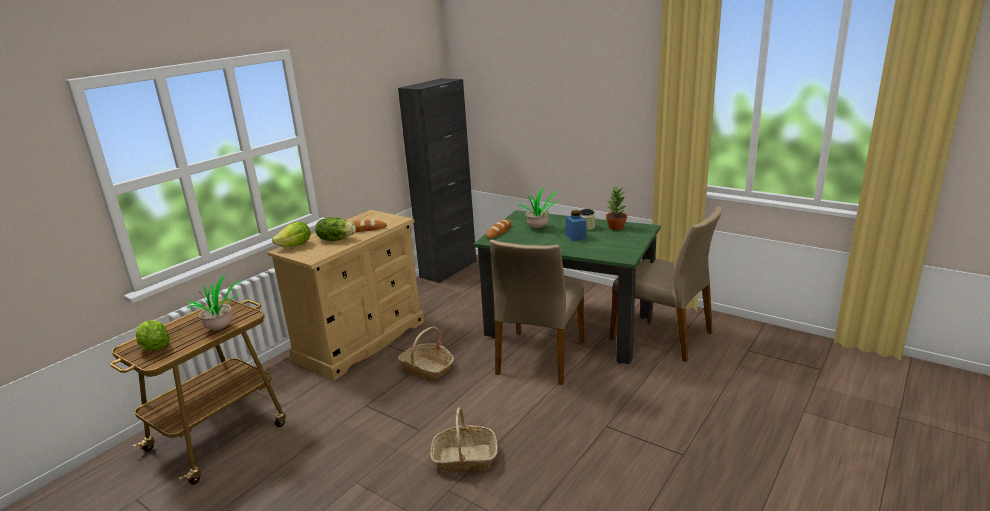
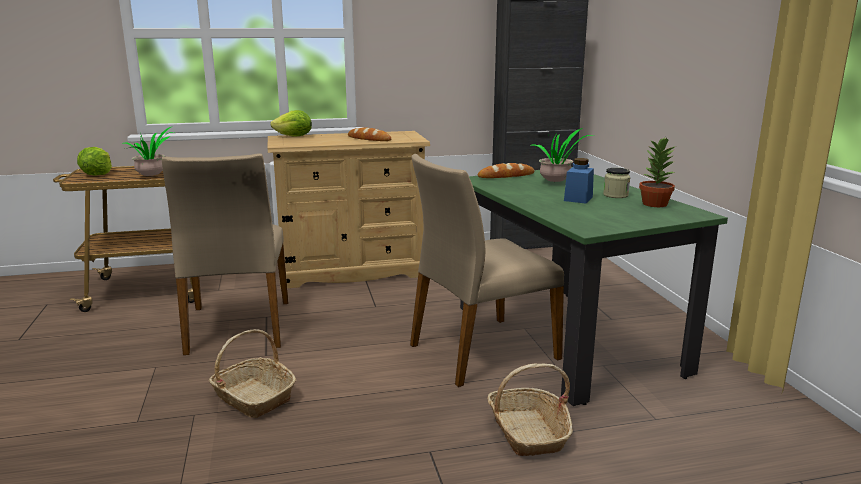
camera: 40 degrees right, 5 degrees down
lettuce [315,217,356,241] -> none
basket [398,326,454,381] -> basket moved to [487,364,573,456]
beige chair [609,206,722,362] -> beige chair moved to [162,153,288,355]

